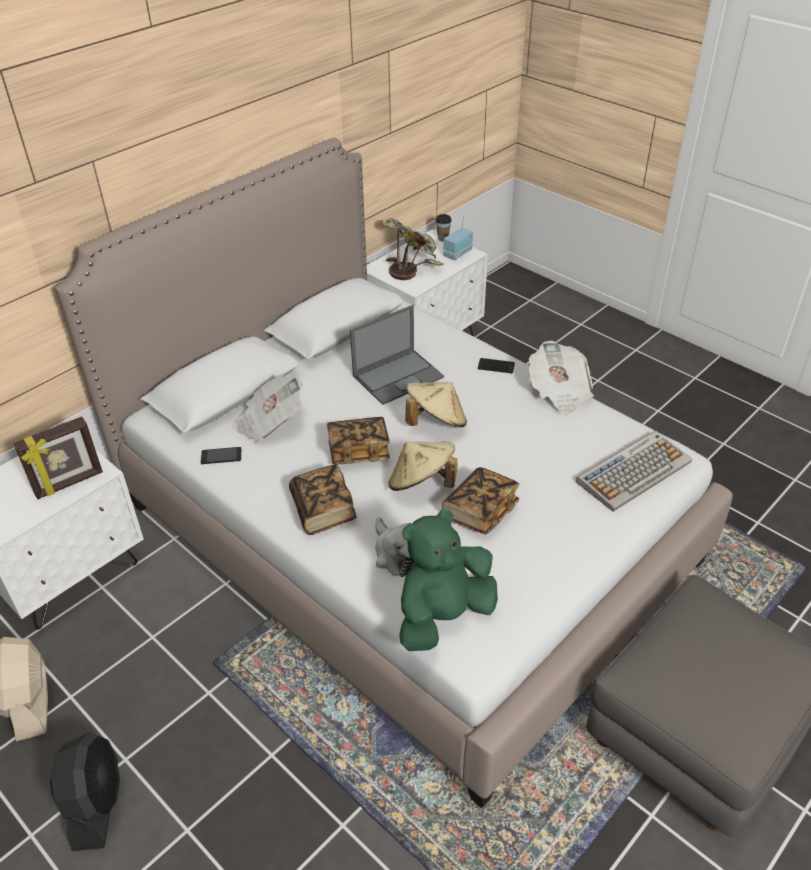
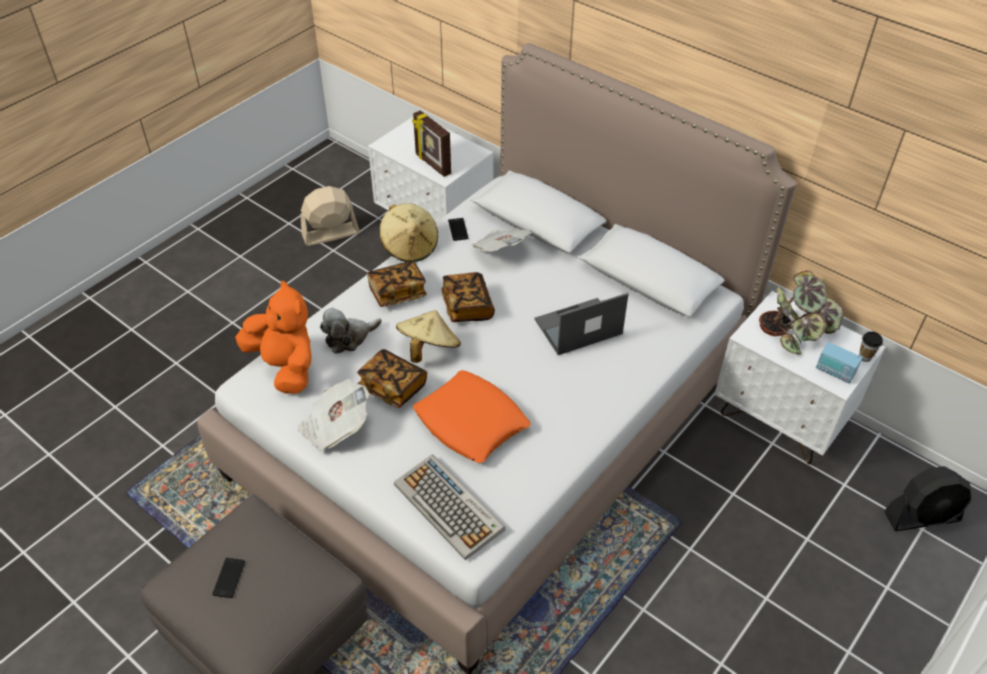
camera: 85 degrees right, 5 degrees up
black fan [50,732,120,851] -> black fan moved to [884,466,971,531]
laptop [350,305,444,405] -> laptop turned 105 degrees clockwise [534,293,628,355]
green plush toy [399,510,498,651] -> orange plush toy [235,280,312,394]
beige hat [406,382,467,427] -> beige hat moved to [380,203,438,262]
phone [478,358,515,374] -> phone moved to [212,558,245,598]
newspaper [529,341,594,415] -> newspaper moved to [298,379,370,452]
none -> orange pillow [413,370,531,463]

